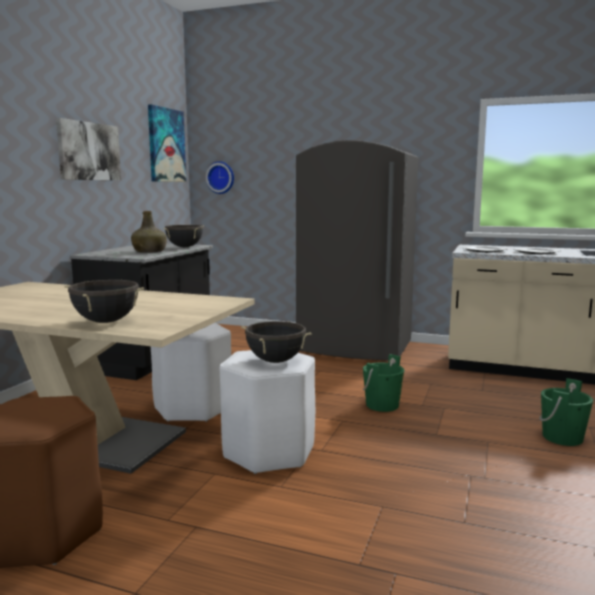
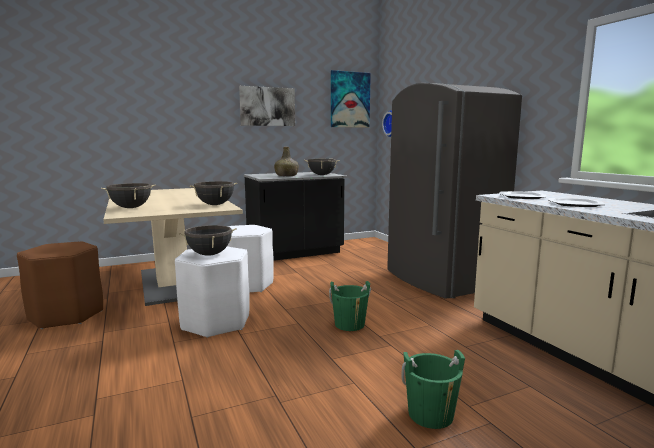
camera: 45 degrees right, 0 degrees up
none -> black cooking pot [190,181,237,205]

